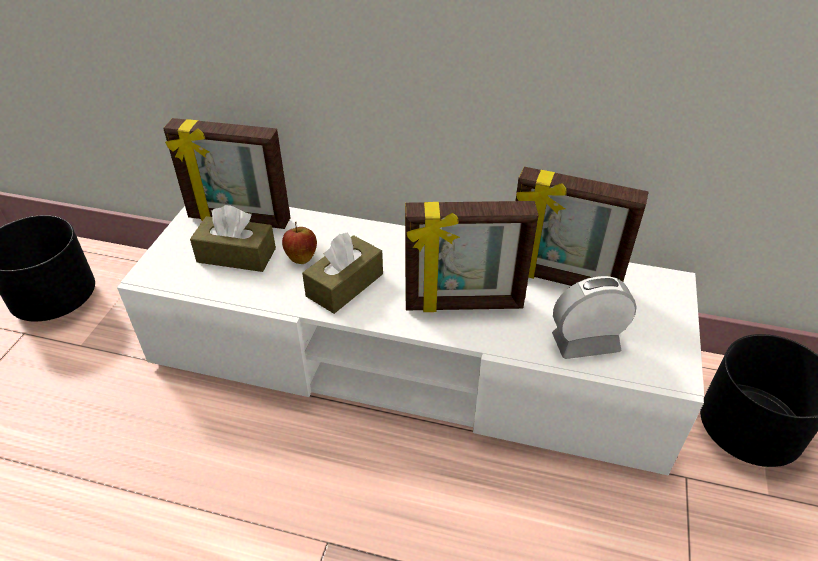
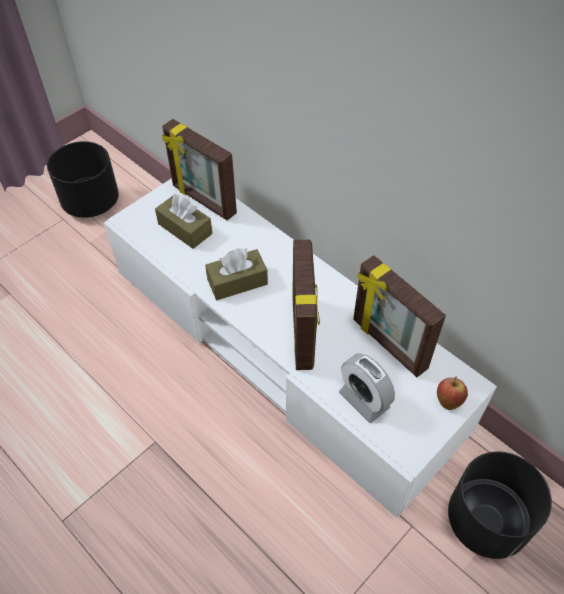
camera: 30 degrees right, 10 degrees up
apple [282,222,317,264] -> apple moved to [437,376,468,410]
picture frame [405,201,539,312] -> picture frame turned 120 degrees counterclockwise [292,240,320,370]
alarm clock [552,276,636,359] -> alarm clock turned 150 degrees counterclockwise [339,353,395,423]

